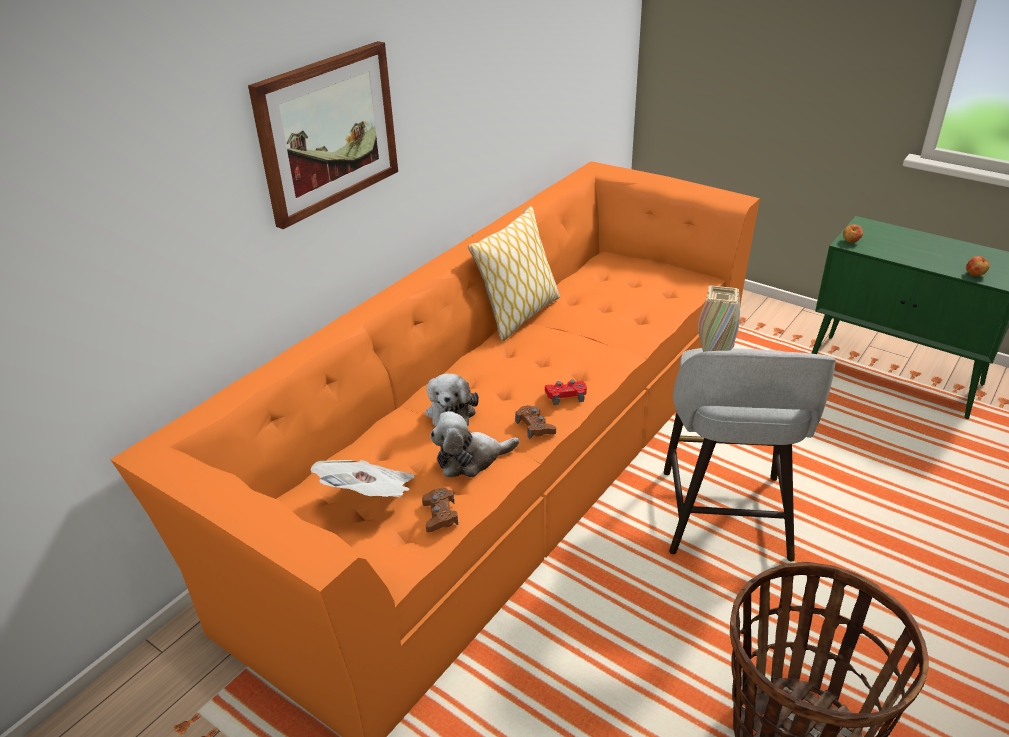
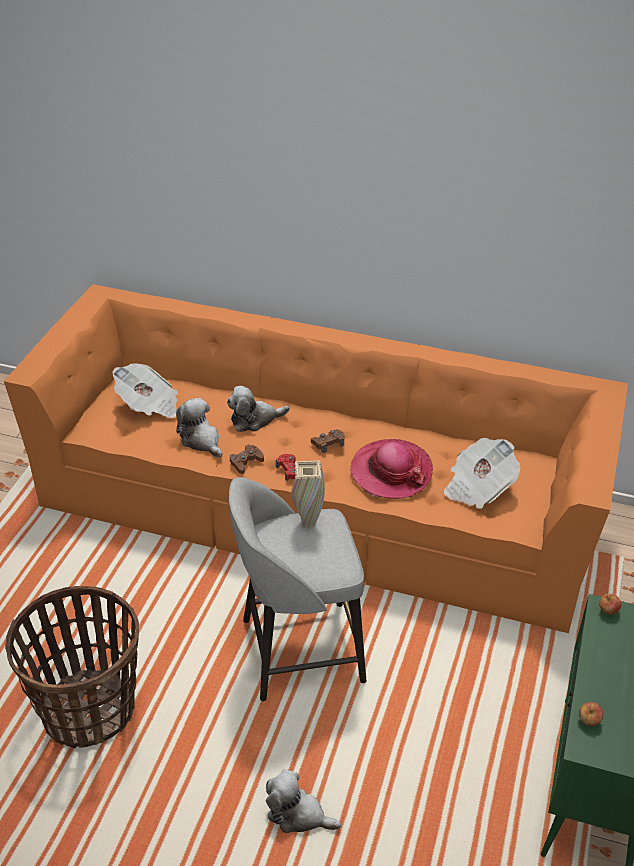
camera: 70 degrees right, 5 degrees up
picture [248,41,398,229] -> none
brown game controller [422,488,458,532] -> brown game controller moved to [311,429,345,453]
pillow [468,206,560,341] -> none
none -> plush toy [266,769,341,833]
none -> hat [350,439,433,499]
none -> newspaper [444,438,520,509]

